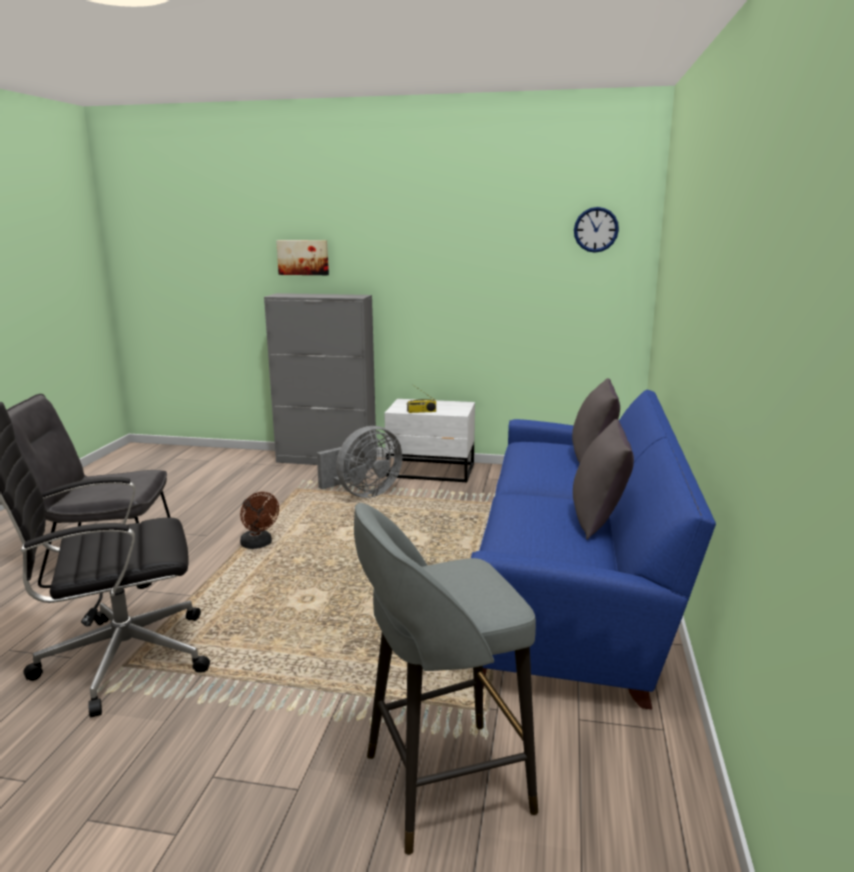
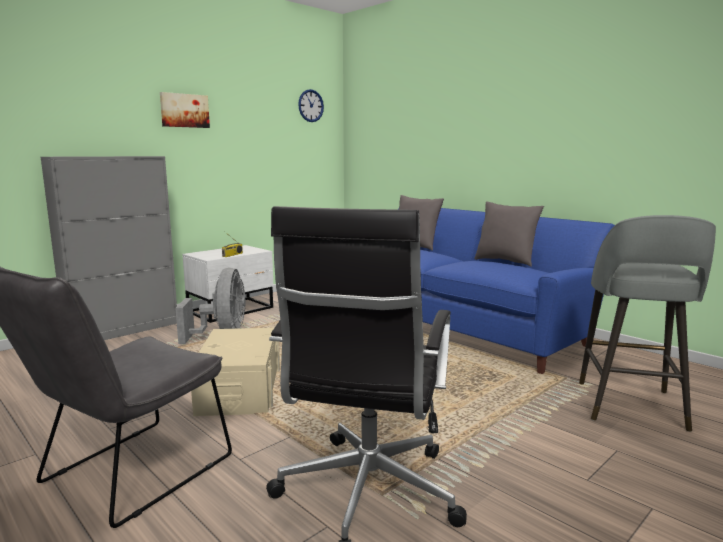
camera: 55 degrees left, 5 degrees down
brown fan [240,492,279,549] -> beige storage box [191,328,280,416]
picture [276,240,329,275] -> picture moved to [160,92,210,128]

